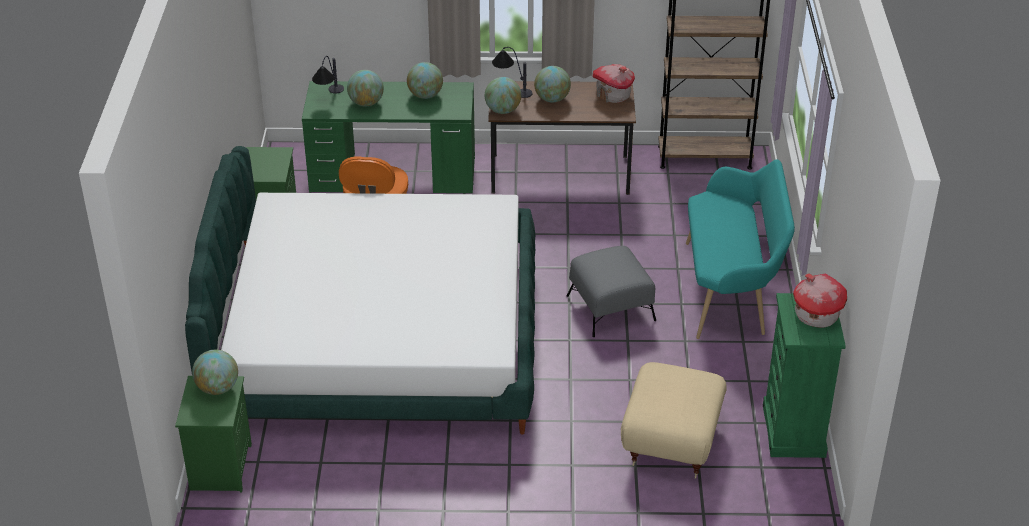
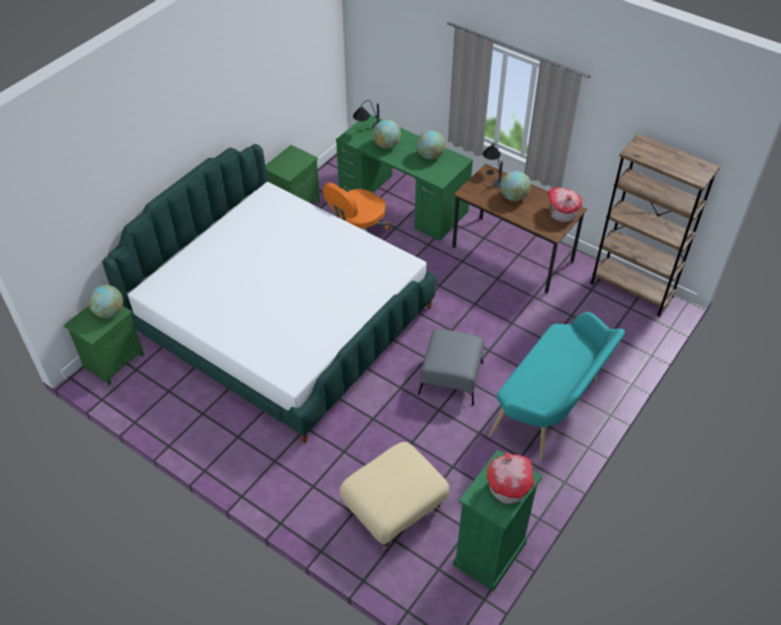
camera: 35 degrees right, 10 degrees up
globe [485,77,521,114] -> none

